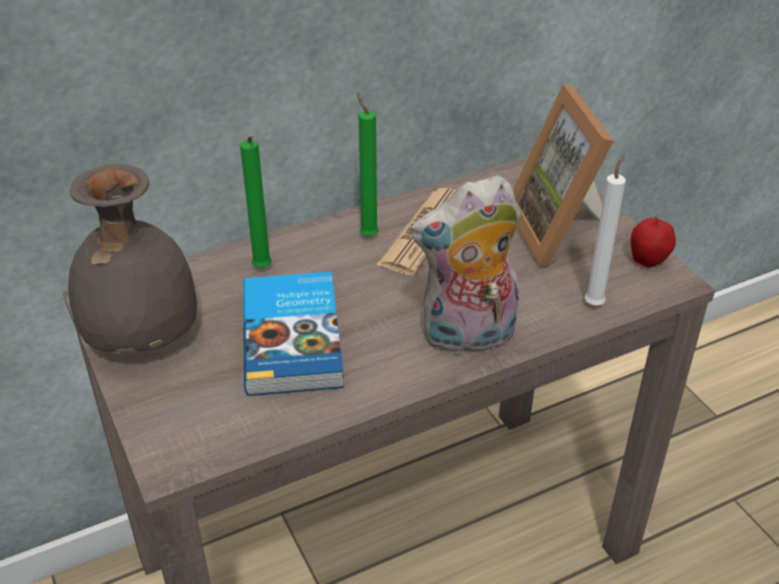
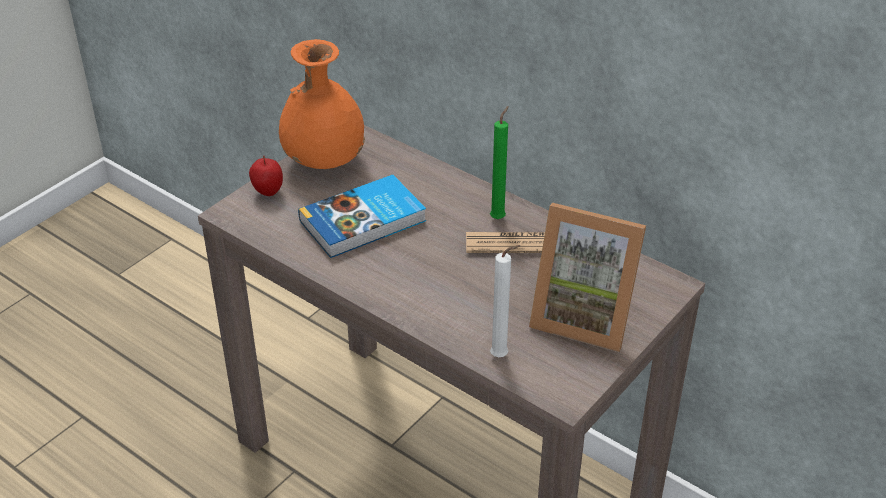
camera: 65 degrees right, 0 degrees up
grey vase [68,164,197,354] -> orange vase [279,39,365,169]
green candle [240,136,272,268] -> none
plush toy [410,175,521,355] -> none
picture frame [513,85,614,267] -> picture frame turned 120 degrees counterclockwise [529,203,646,352]
apple [631,216,676,268] -> apple moved to [249,156,283,196]

